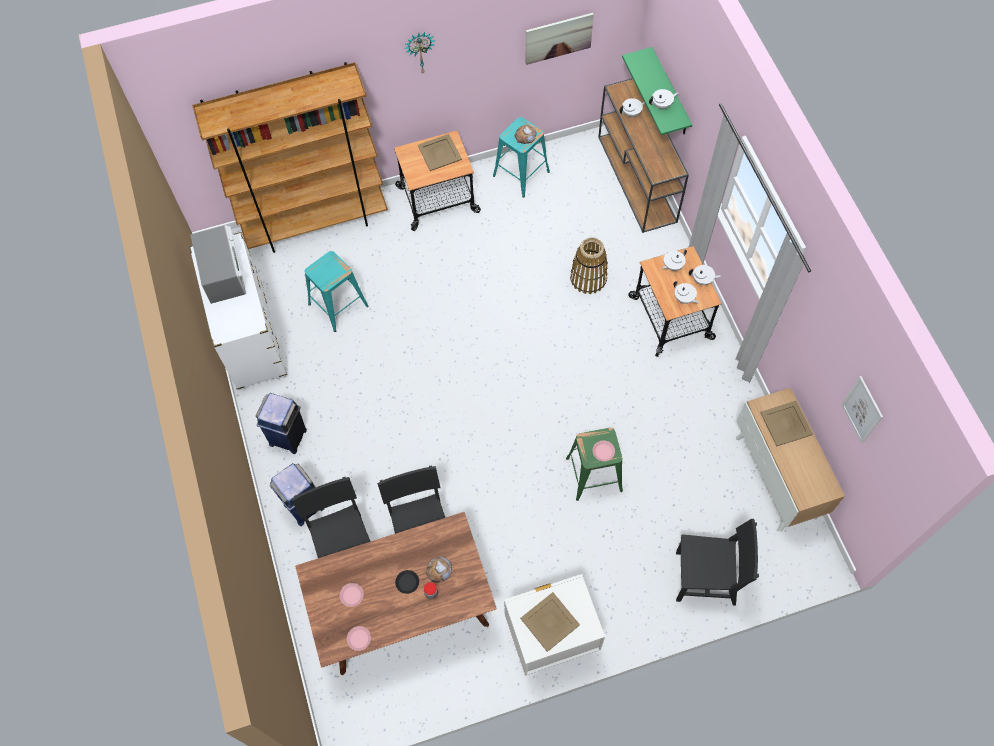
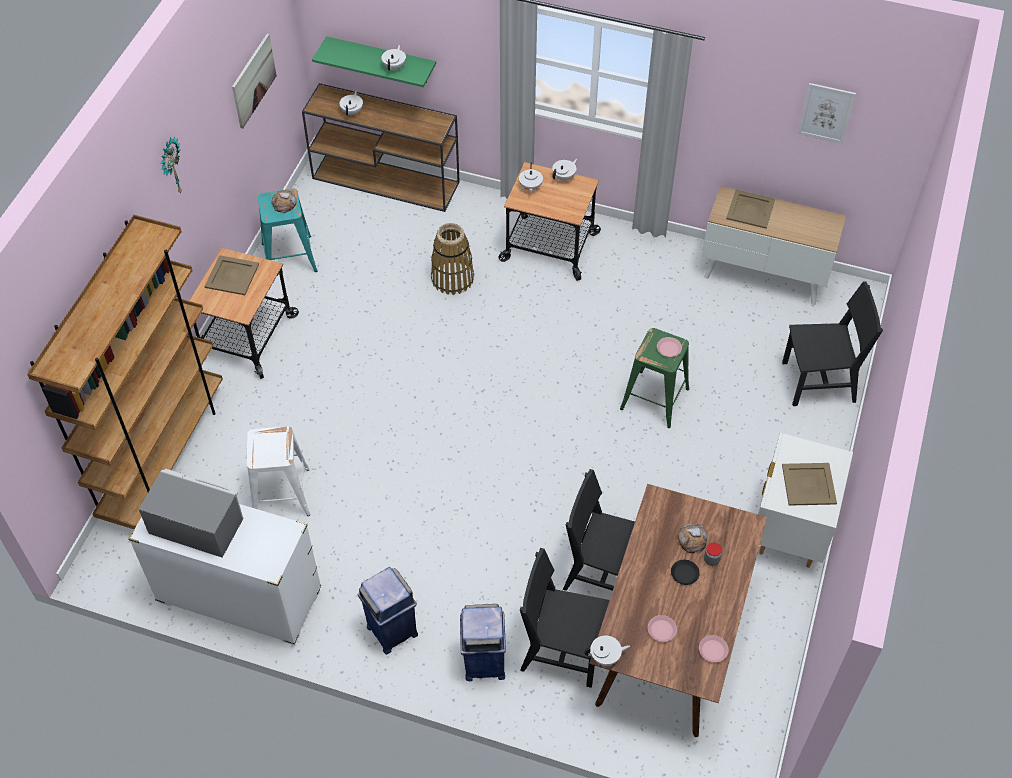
camera: 55 degrees left, 10 degrees down
turquoise stool [304,251,369,332] -> white stool [247,426,310,516]
white teapot [673,281,700,304] -> white teapot moved to [585,635,630,666]
black chair [676,519,759,605] -> black chair turned 45 degrees clockwise [782,281,883,406]

